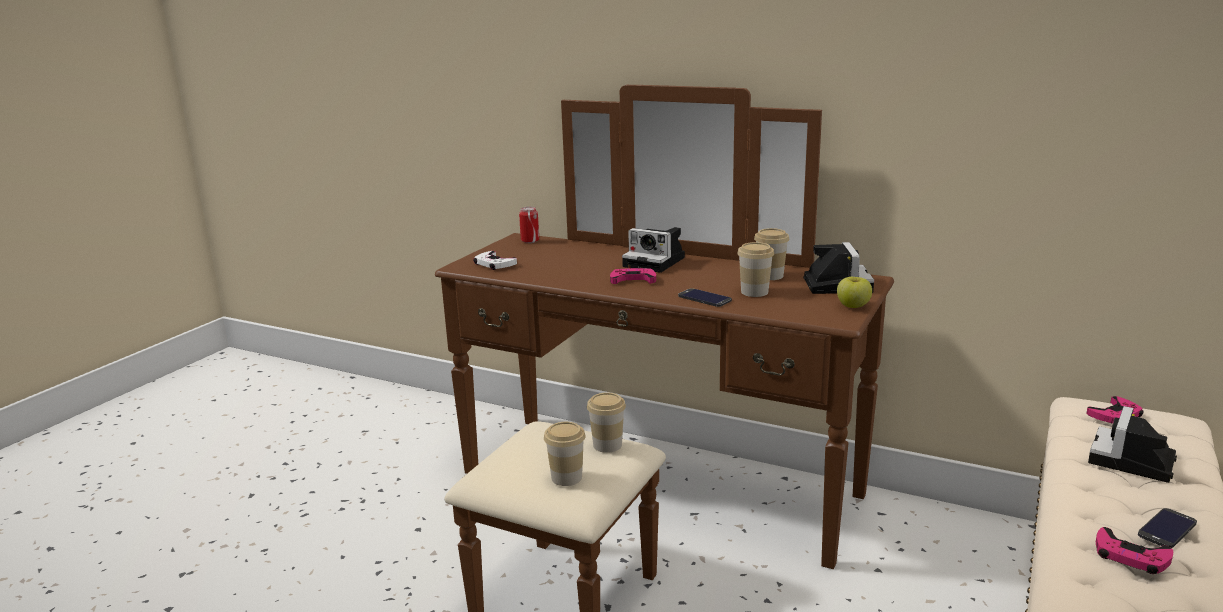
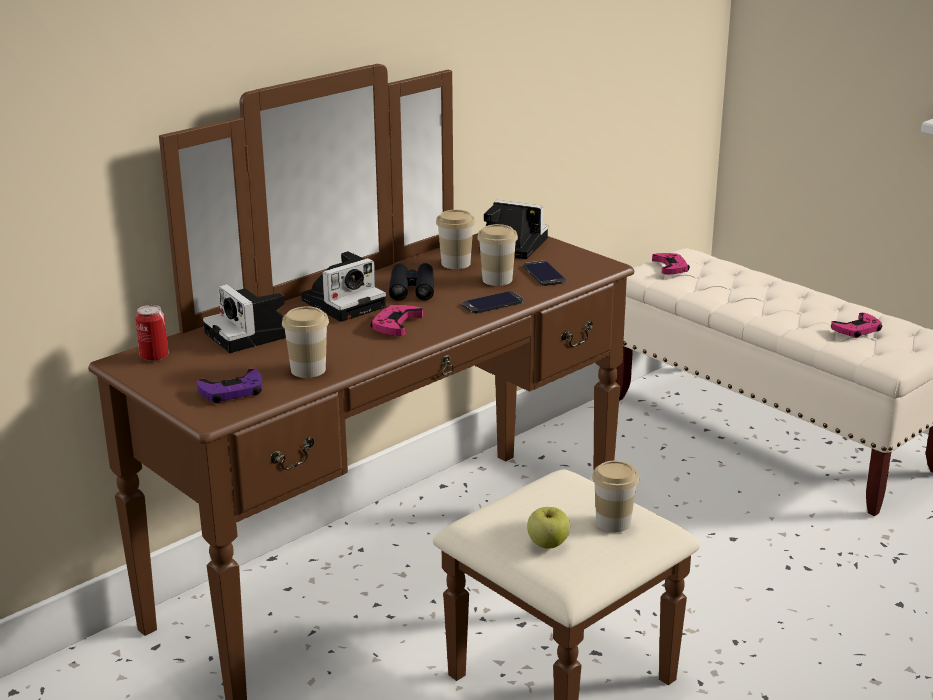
camera: 70 degrees left, 5 degrees up
white game controller [473,251,517,270] -> purple game controller [197,369,263,403]
cup [587,392,626,453] -> cup moved to [282,306,329,378]
apple [837,277,872,308] -> apple moved to [527,507,570,549]
camera [1088,406,1177,483] -> camera moved to [203,284,286,353]
phone [1138,508,1197,548] -> phone moved to [523,261,566,286]
none -> black binoculars [389,263,434,301]

